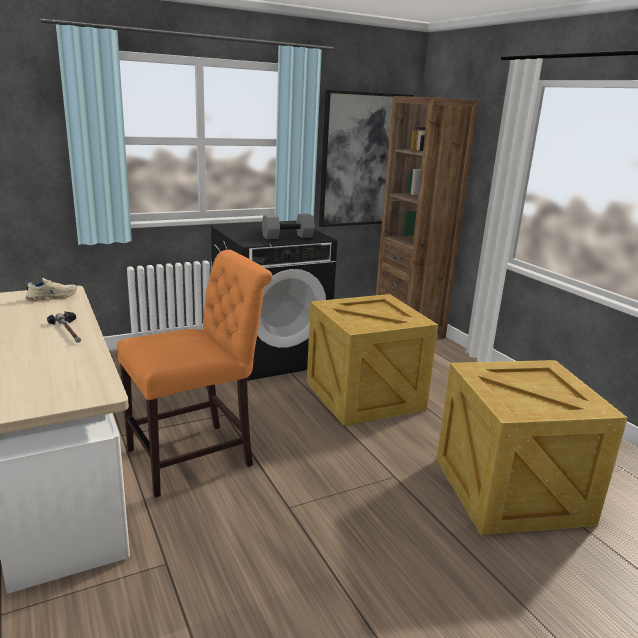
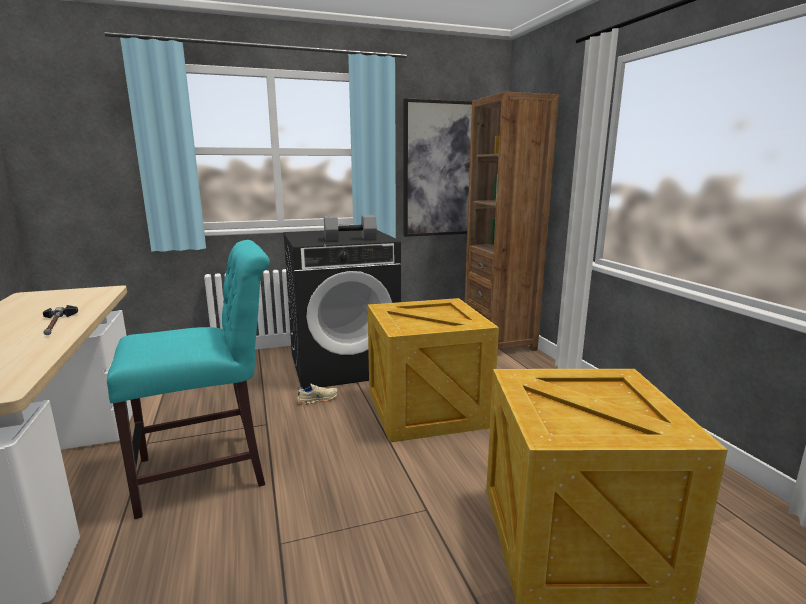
camera: 10 degrees right, 5 degrees down
beige shoe [25,278,77,301] -> beige shoe moved to [297,384,338,405]
orange chair [117,250,272,498] -> turquoise chair [107,240,270,519]

